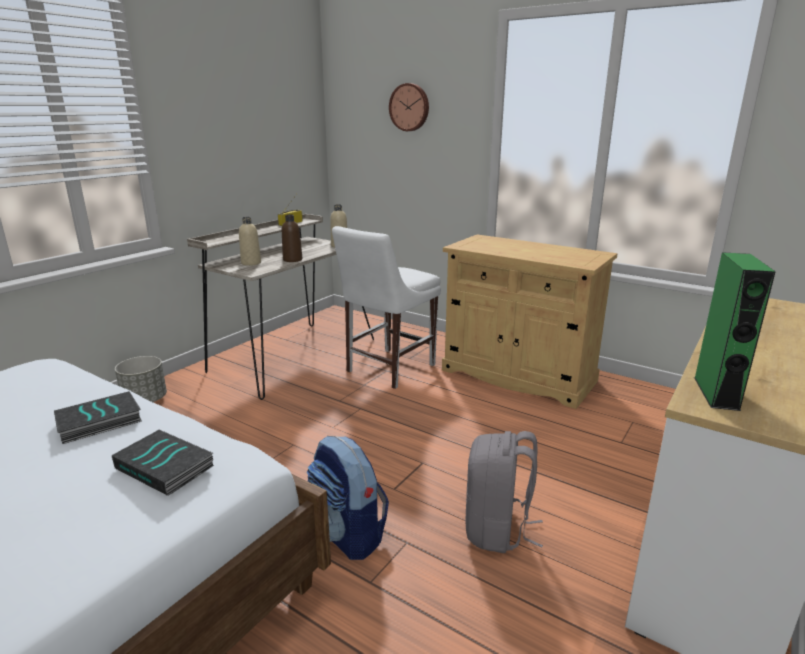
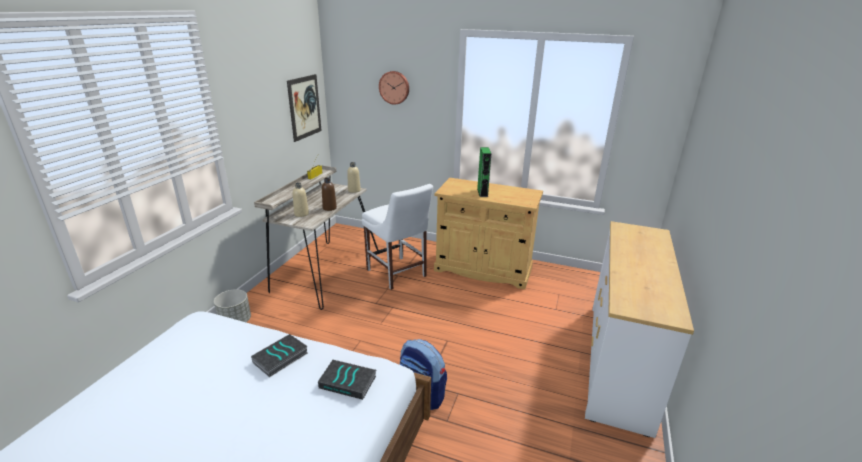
camera: 15 degrees left, 5 degrees up
white chair [332,226,441,389] -> white chair turned 60 degrees counterclockwise [362,184,433,290]
grey backpack [465,431,543,553] -> none
green speaker [694,252,776,411] -> green speaker moved to [477,147,491,197]
none -> picture [287,74,322,142]

